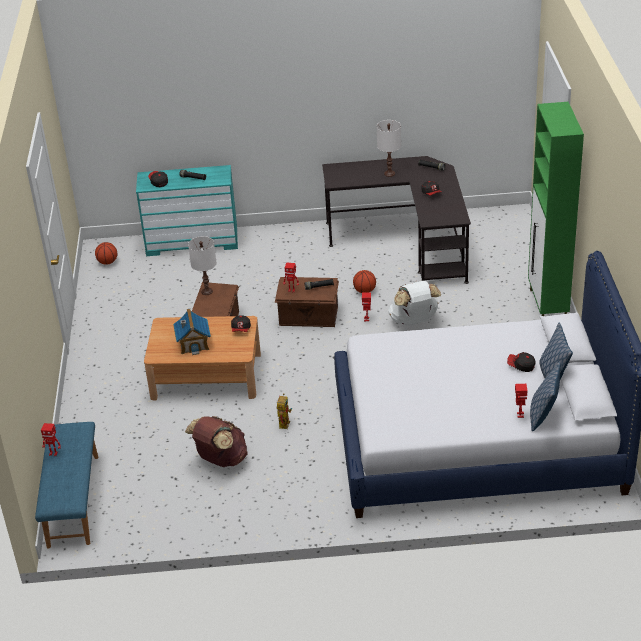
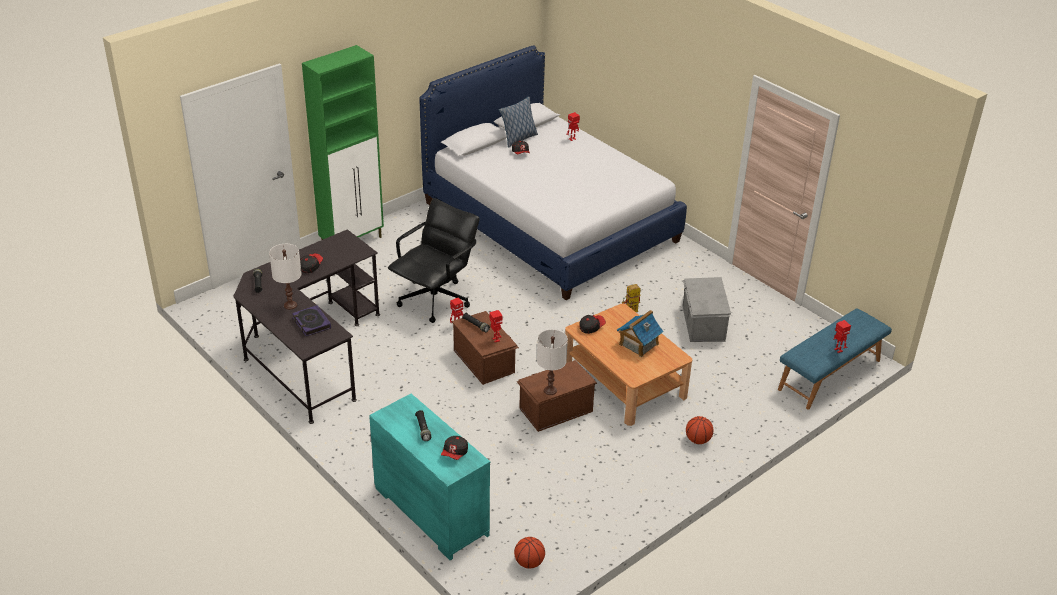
camera: 130 degrees left, 0 degrees up
brown backpack [185,416,248,467] -> grey storage box [682,277,731,342]
basketball [353,270,376,293] -> basketball moved to [686,416,713,444]
white backpack [388,281,441,326] -> black office chair [388,198,480,323]
pillow [530,362,561,431] -> none
none -> book [292,305,331,336]

